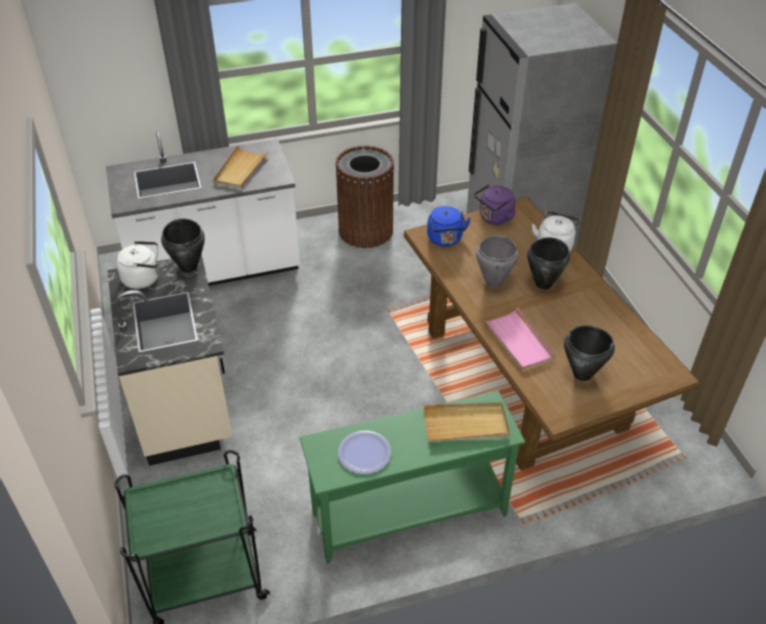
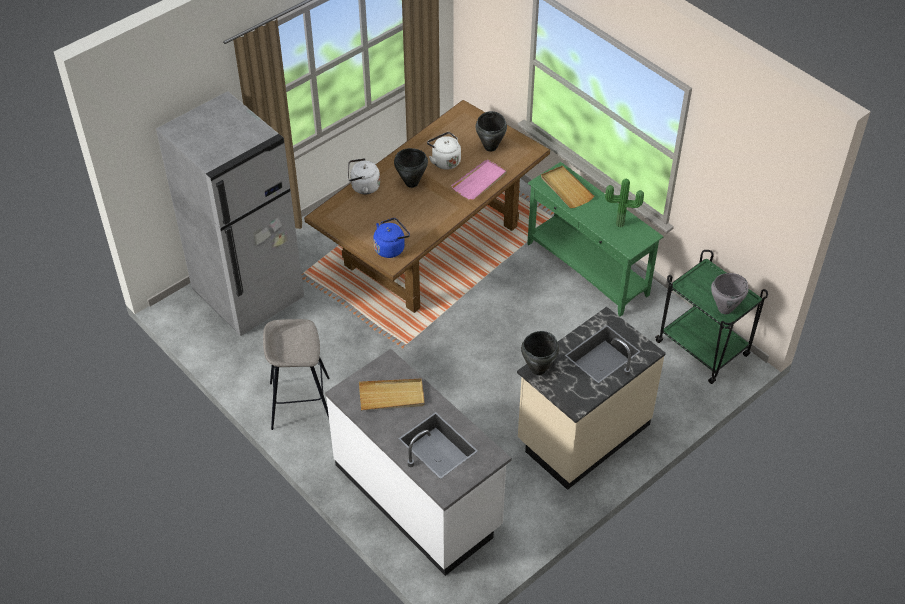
camera: 115 degrees left, 5 degrees up
white kettle [116,241,159,289] -> white kettle moved to [427,132,461,170]
brown trash can [335,145,394,248] -> grey stool [263,319,330,430]
plate [338,431,391,474] -> potted plant [605,179,644,227]
purple kettle [474,184,516,225] -> none
grey cooking pot [476,235,518,287] -> grey cooking pot moved to [711,273,749,314]

